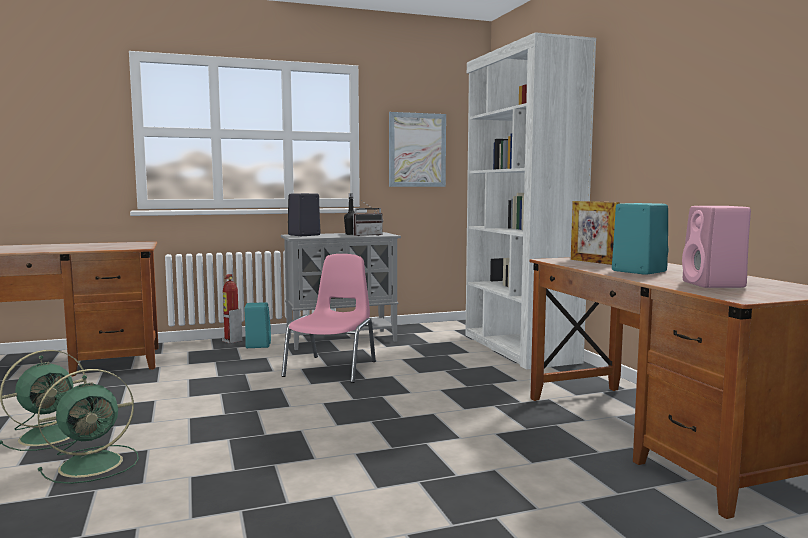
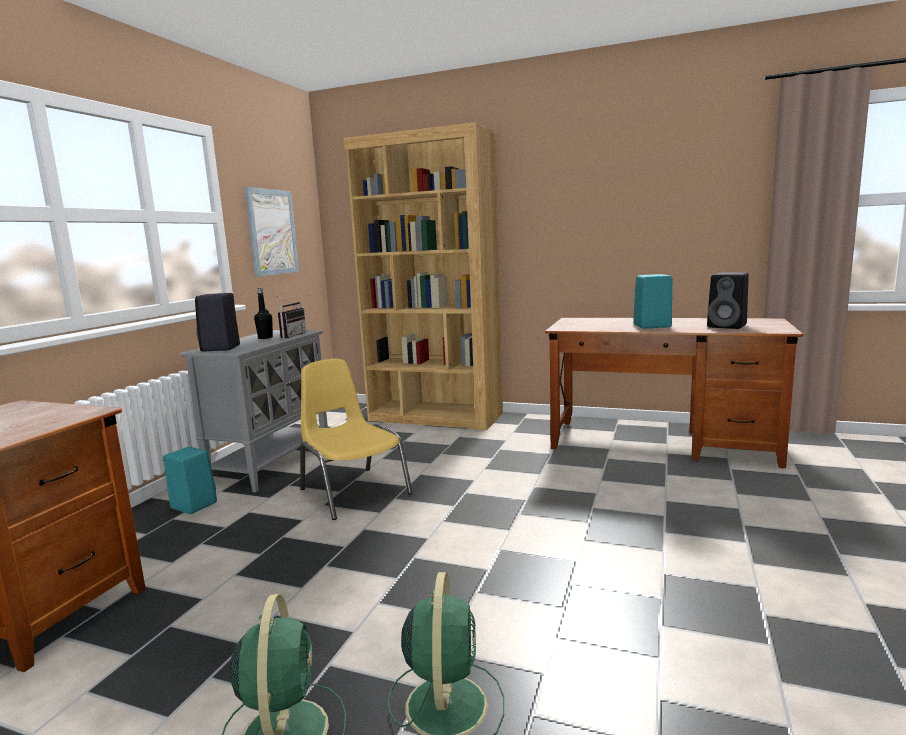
camera: 50 degrees left, 5 degrees up
fire extinguisher [222,274,243,344] -> none
pink chair [281,254,376,383] -> yellow chair [300,359,413,520]
white bookcase [465,32,596,370] -> brown bookcase [344,122,503,431]
picture frame [571,201,620,265] -> none
pink speaker [682,206,751,288] -> black speaker [707,273,749,329]

